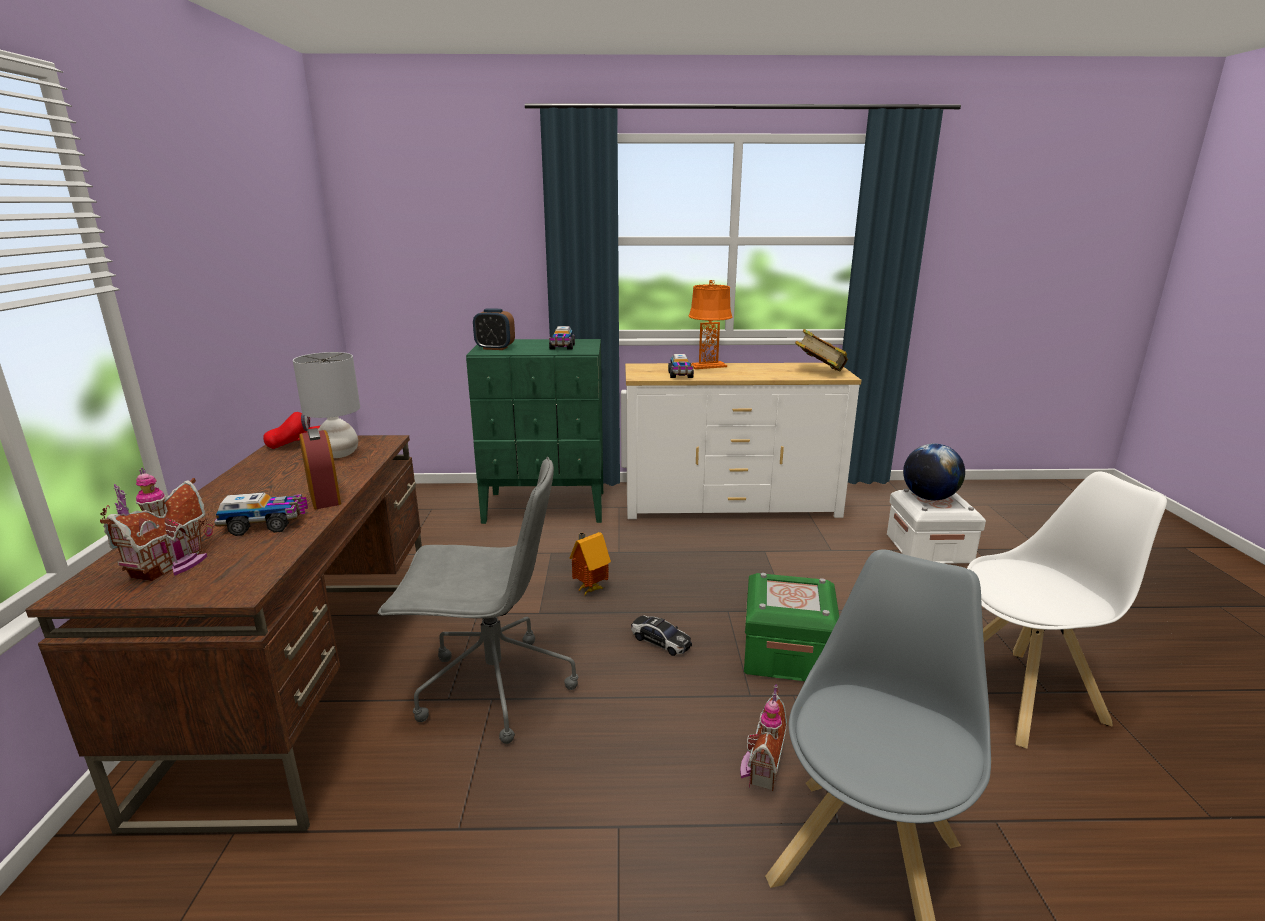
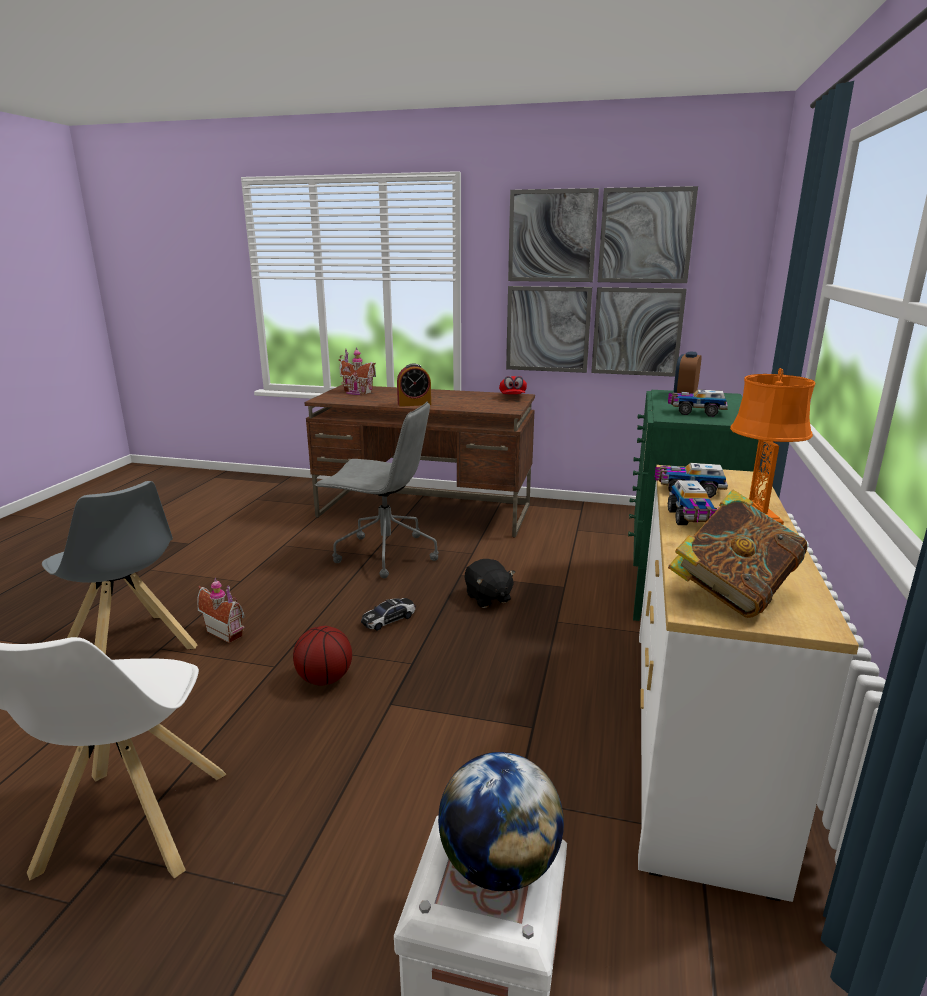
camera: 105 degrees right, 0 degrees up
toy truck [214,493,308,536] -> toy truck moved to [668,480,719,525]
grey table lamp [293,352,360,458] -> none
grey office chair [378,456,578,744] -> grey office chair turned 90 degrees counterclockwise [315,401,439,578]
toy house [570,532,611,595] -> black plush toy [464,559,515,608]
green storage box [744,573,839,681] -> basketball [293,626,352,685]
none -> picture [506,186,698,377]

